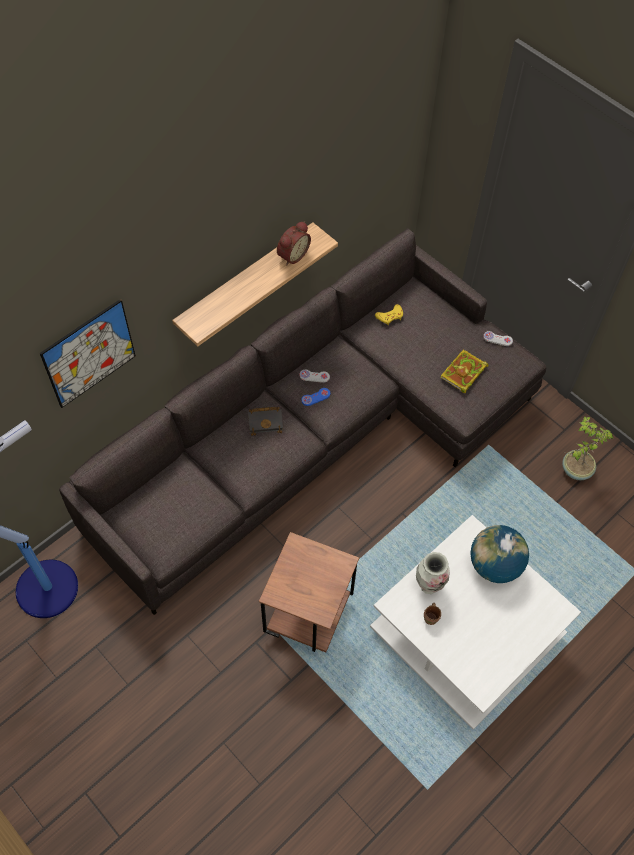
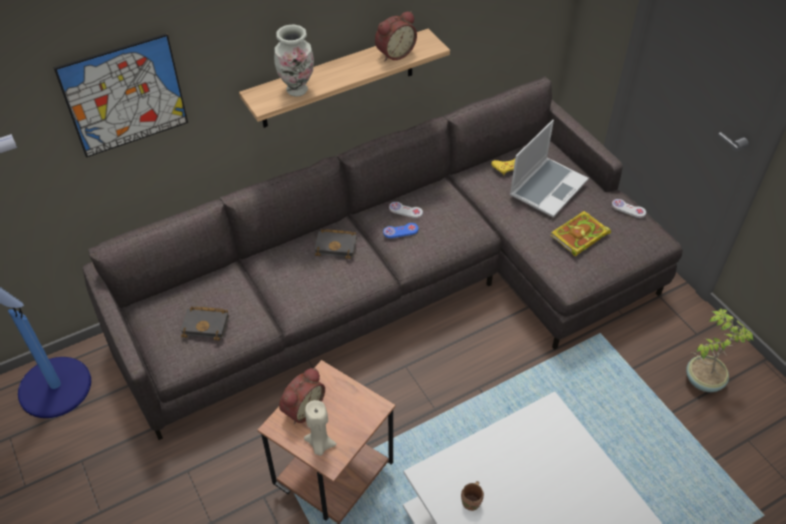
camera: 15 degrees right, 10 degrees down
vase [416,552,450,594] -> vase moved to [274,24,314,97]
globe [470,525,529,583] -> none
none -> black book [180,306,229,341]
none -> alarm clock [279,368,325,424]
none -> beige candle [304,400,337,456]
none -> laptop [510,120,589,217]

